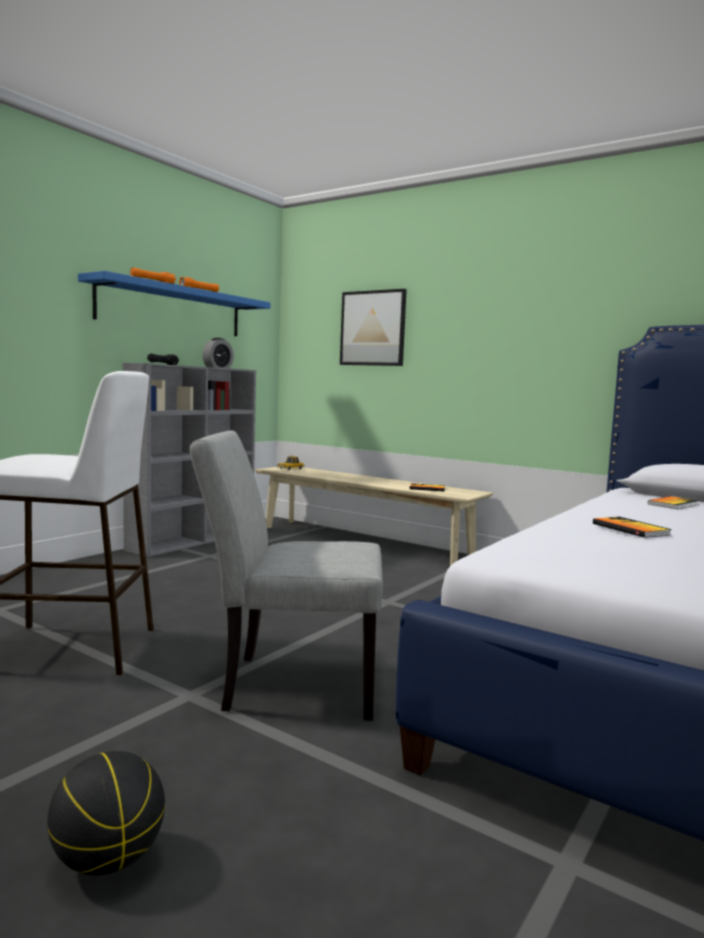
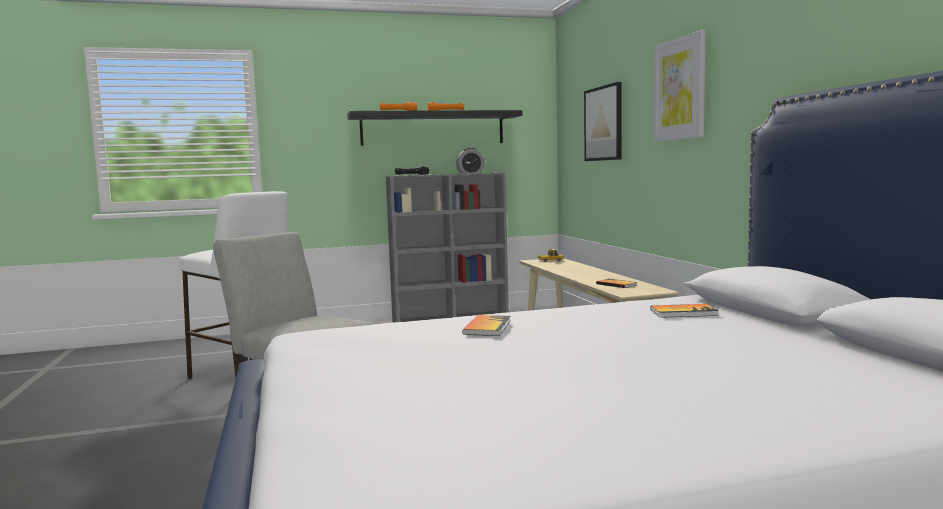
camera: 40 degrees right, 0 degrees up
basketball [47,751,165,876] -> none
blue shelf [78,271,271,336] -> black shelf [347,110,522,146]
none -> picture [654,30,706,141]

